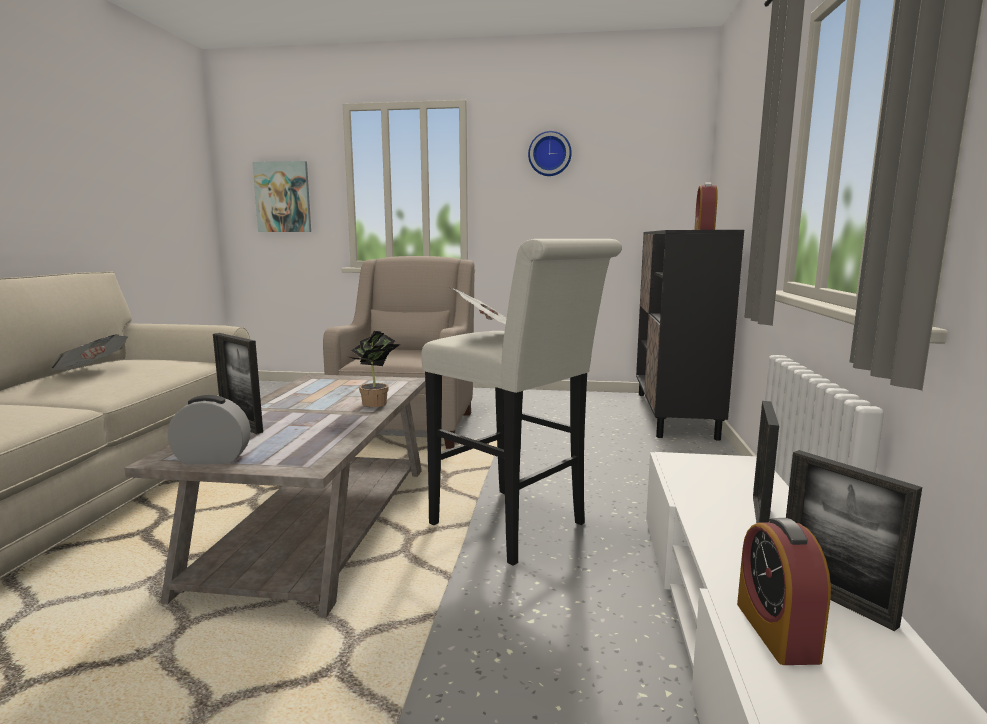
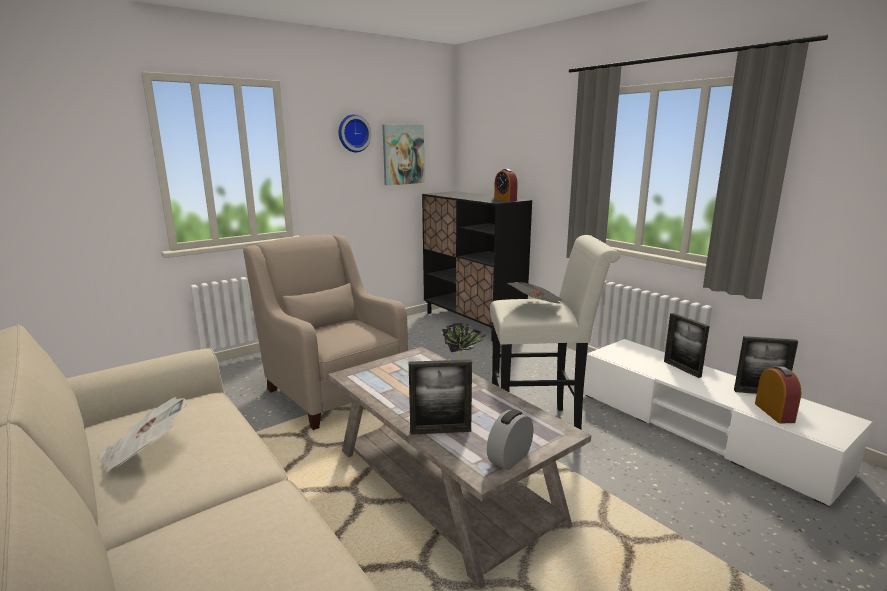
camera: 45 degrees left, 5 degrees up
picture [253,161,311,232] -> picture moved to [382,124,425,185]
alarm clock [737,518,831,665] -> alarm clock turned 135 degrees counterclockwise [755,367,801,423]

